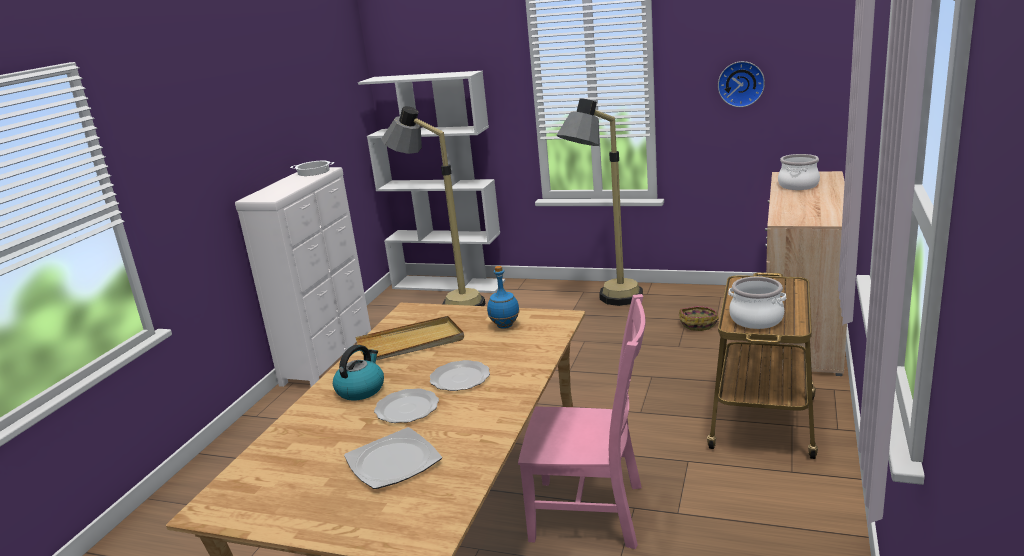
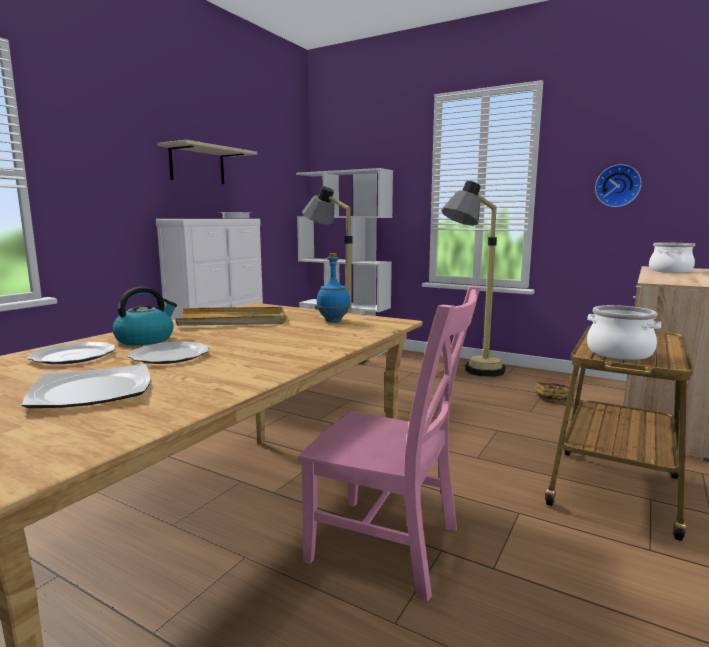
camera: 10 degrees right, 10 degrees down
plate [430,360,490,391] -> plate moved to [27,342,116,364]
none -> beige shelf [157,140,257,184]

